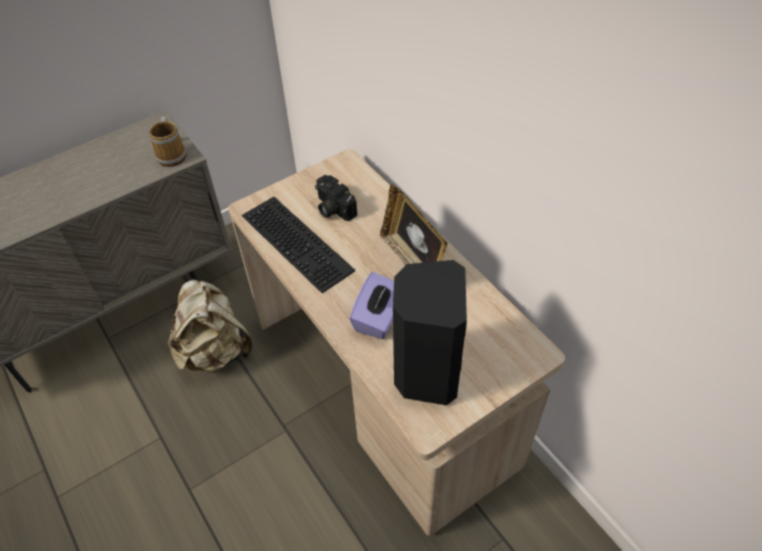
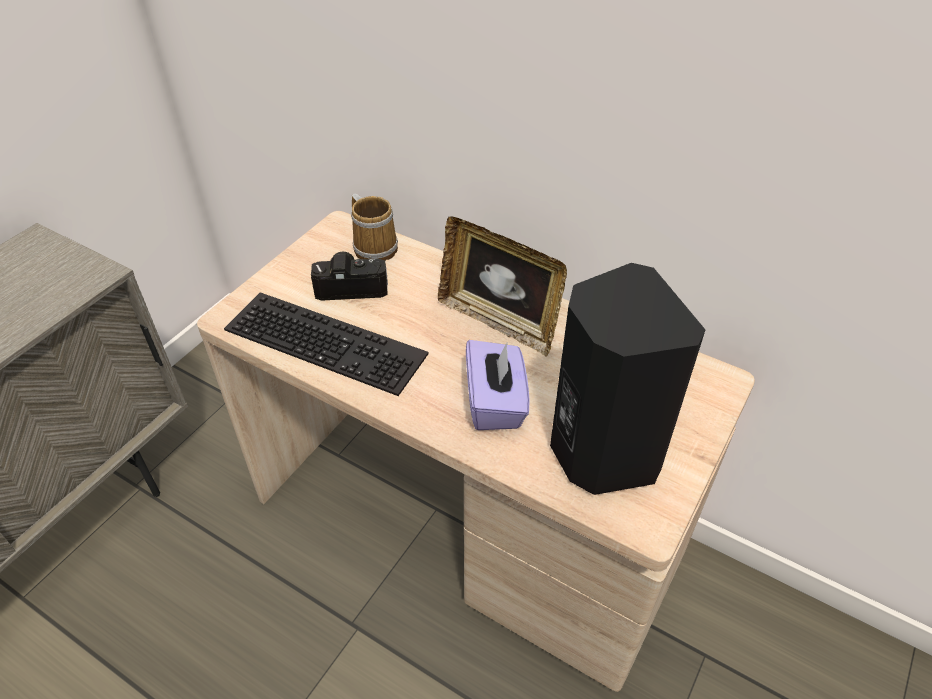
camera: 25 degrees left, 5 degrees down
mug [149,116,187,167] -> mug moved to [351,194,398,261]
beige backpack [167,279,252,373] -> none
camera [315,175,357,221] -> camera turned 150 degrees clockwise [311,252,388,301]

